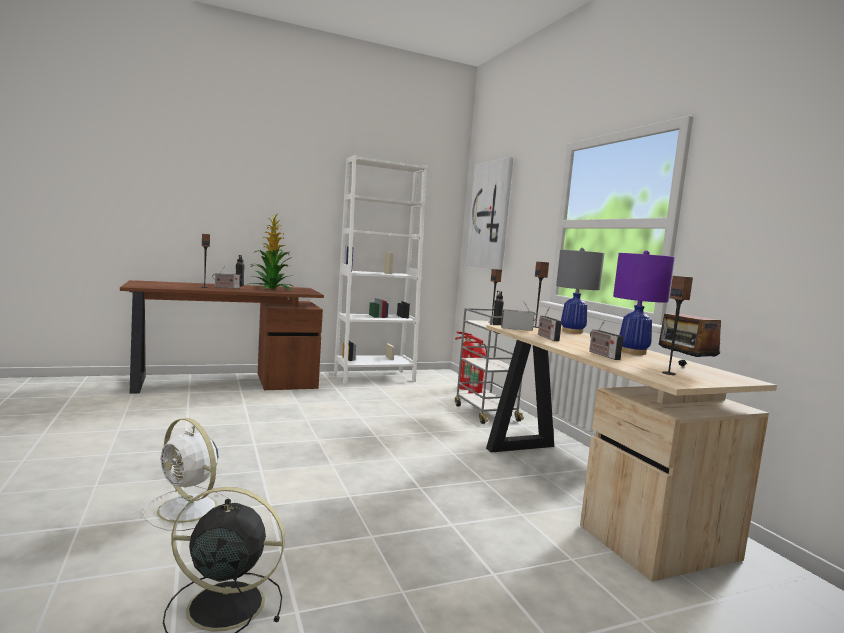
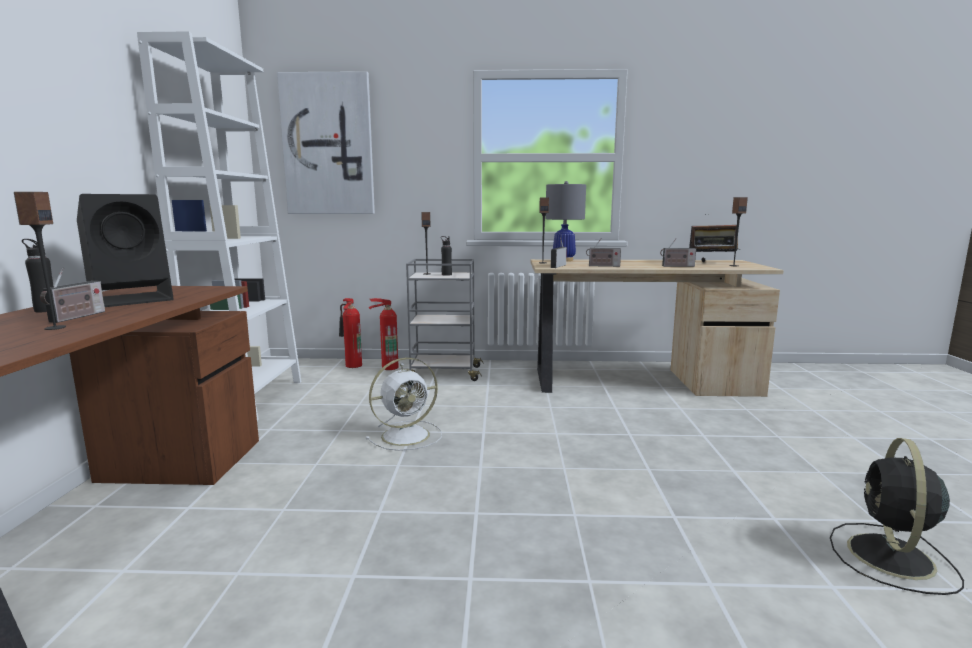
camera: 65 degrees left, 5 degrees up
white fan [143,418,234,531] -> white fan moved to [366,358,442,451]
potted plant [247,214,294,290] -> black speaker [77,194,174,307]
purple table lamp [613,250,675,355] -> none

